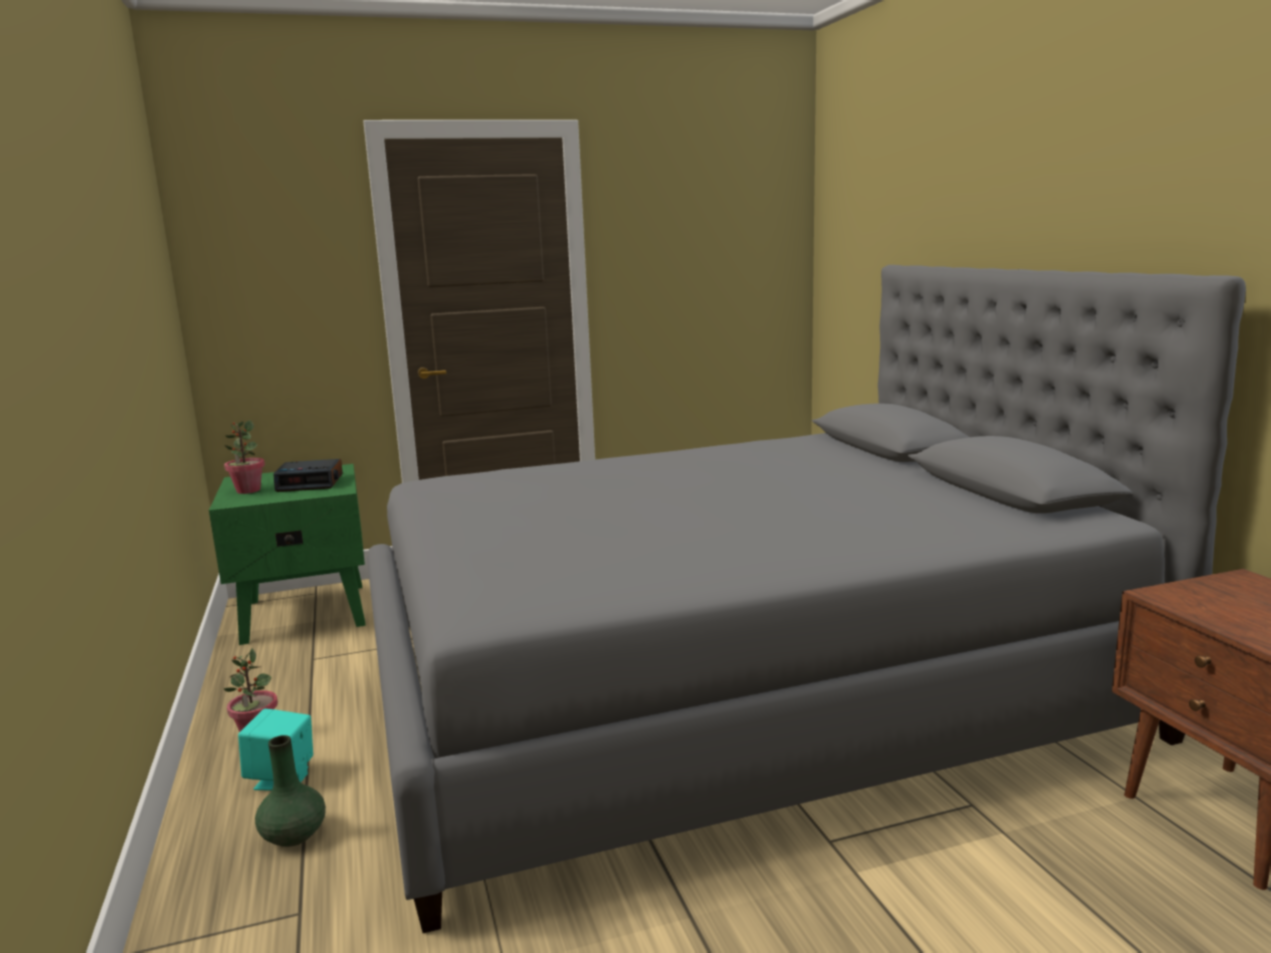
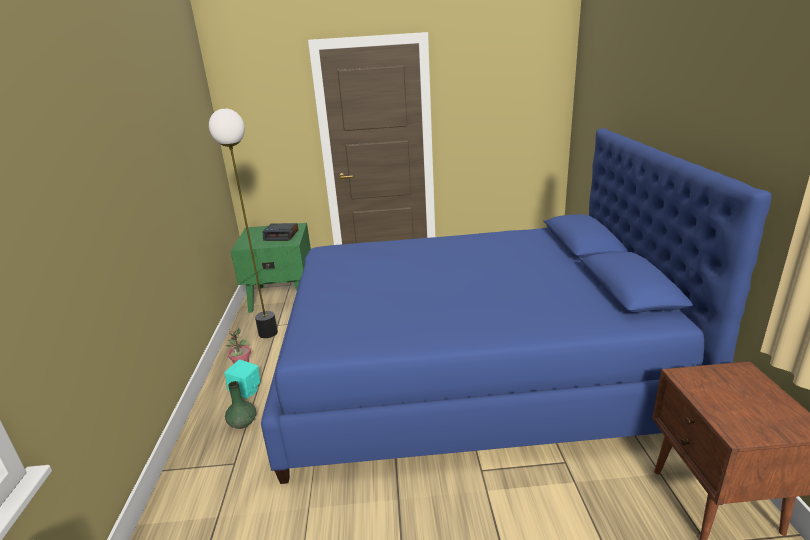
camera: 15 degrees right, 10 degrees up
potted plant [224,420,265,494] -> none
grey bed [367,265,1246,933] -> blue bed [261,128,772,484]
none -> floor lamp [209,108,278,338]

